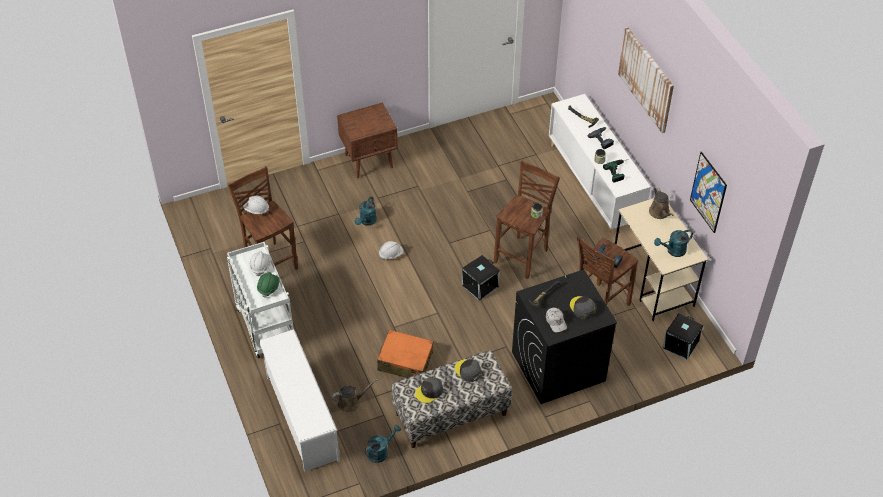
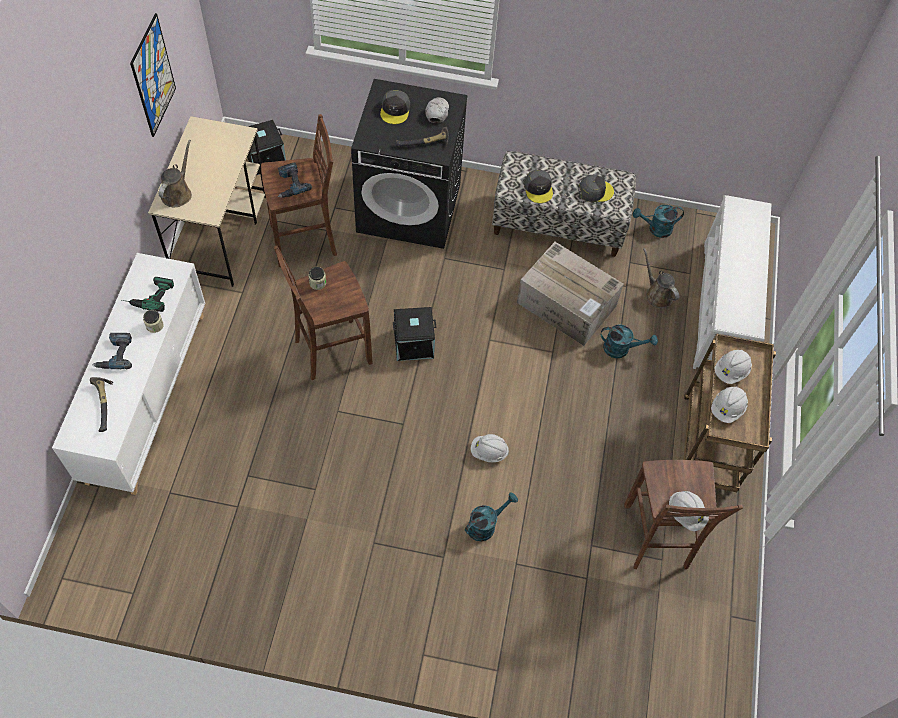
camera: 150 degrees left, 10 degrees up
white cart [227,242,294,358] -> brown cart [683,333,776,492]
green hard hat [257,272,280,298] -> white hard hat [714,350,752,384]
brown watering can [331,379,377,412] -> brown watering can turned 45 degrees clockwise [643,248,680,308]
brown nightstand [337,102,398,178] -> none
orange suitcase [377,330,434,378] -> cardboard box [517,242,624,346]
picture [618,27,674,133] -> none
turquoise watering can [654,230,693,257] -> turquoise watering can moved to [601,324,658,358]

